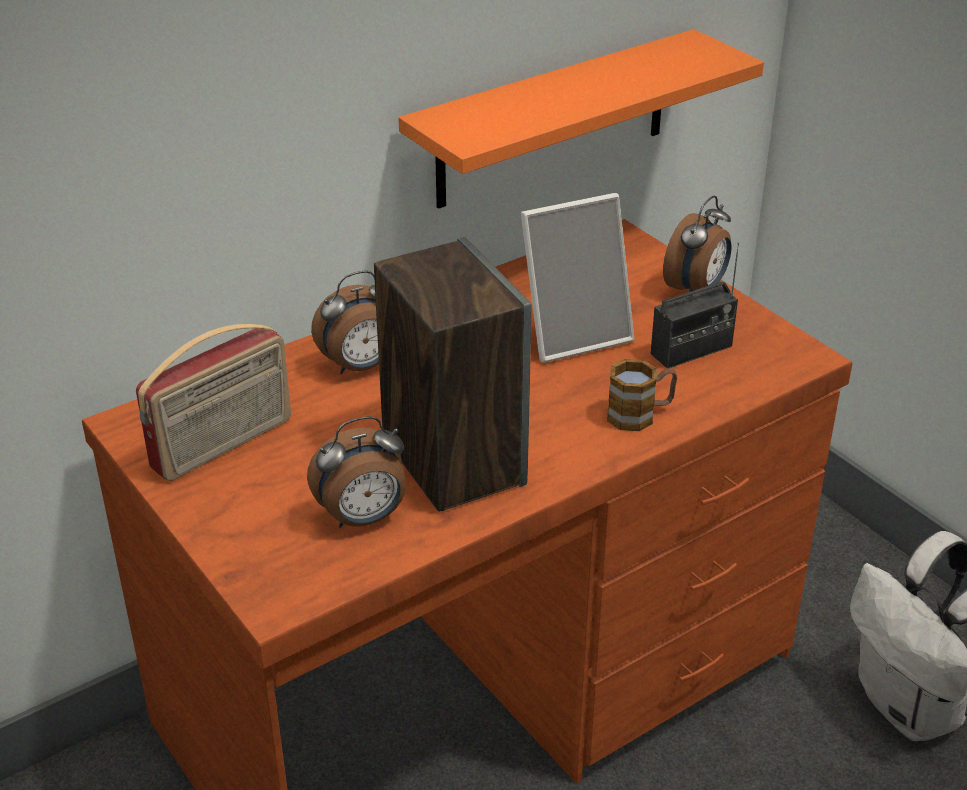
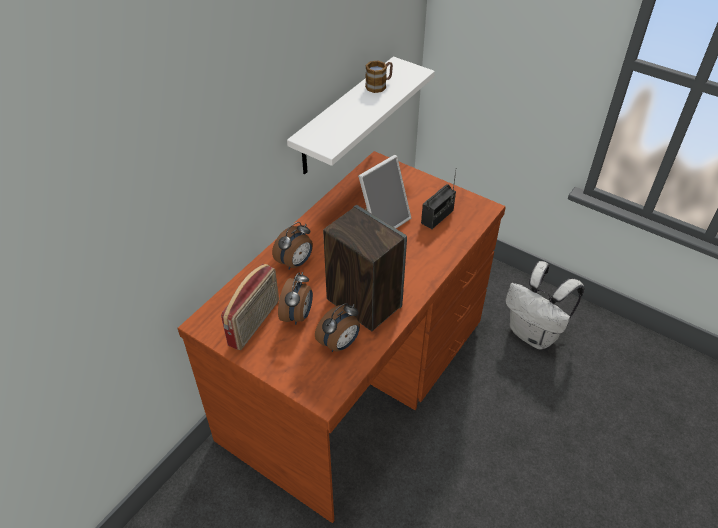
camera: 20 degrees left, 10 degrees up
orange shelf [399,29,764,209] -> white shelf [287,56,435,174]
mug [607,359,677,431] -> mug moved to [365,60,393,93]
alarm clock [663,196,732,296] -> alarm clock moved to [278,272,313,325]

